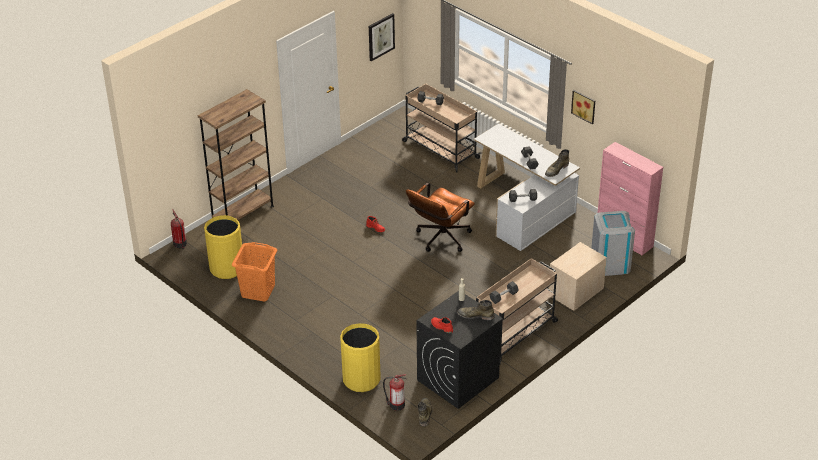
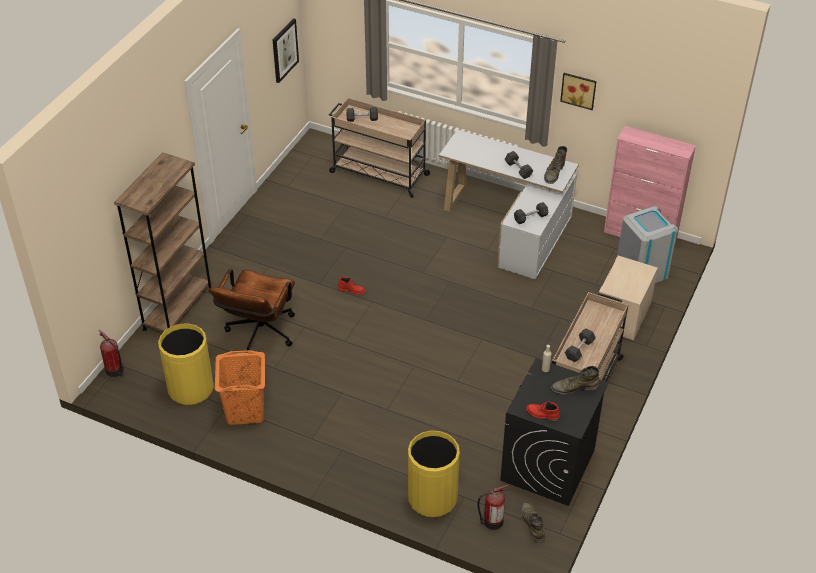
camera: 20 degrees left, 5 degrees up
brown office chair [406,183,475,252] -> brown office chair moved to [209,269,295,353]

